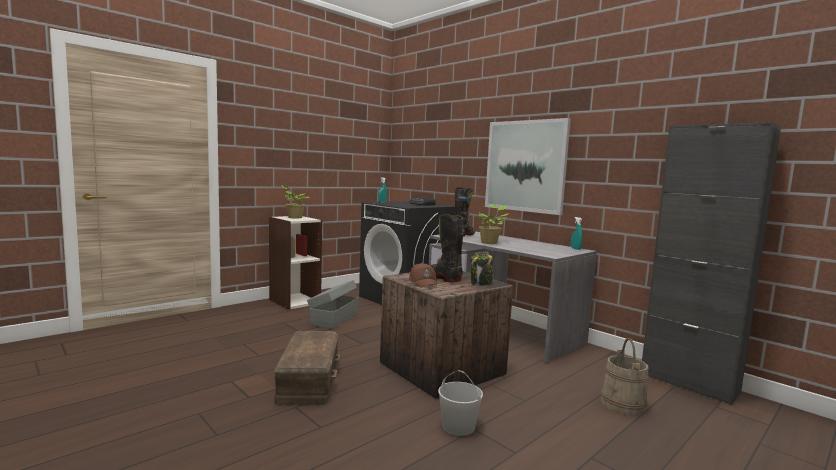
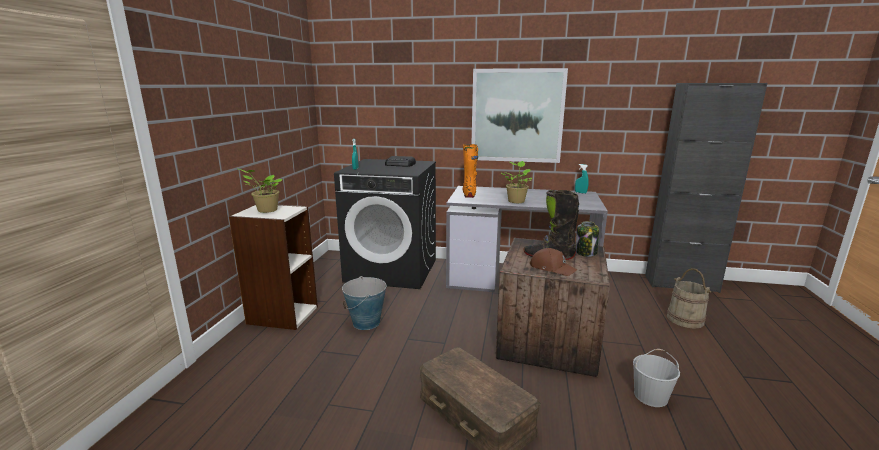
camera: 35 degrees left, 10 degrees up
grey storage box [307,280,358,329] -> bucket [342,276,386,330]
black boot [455,187,475,237] -> orange boot [463,144,478,198]

